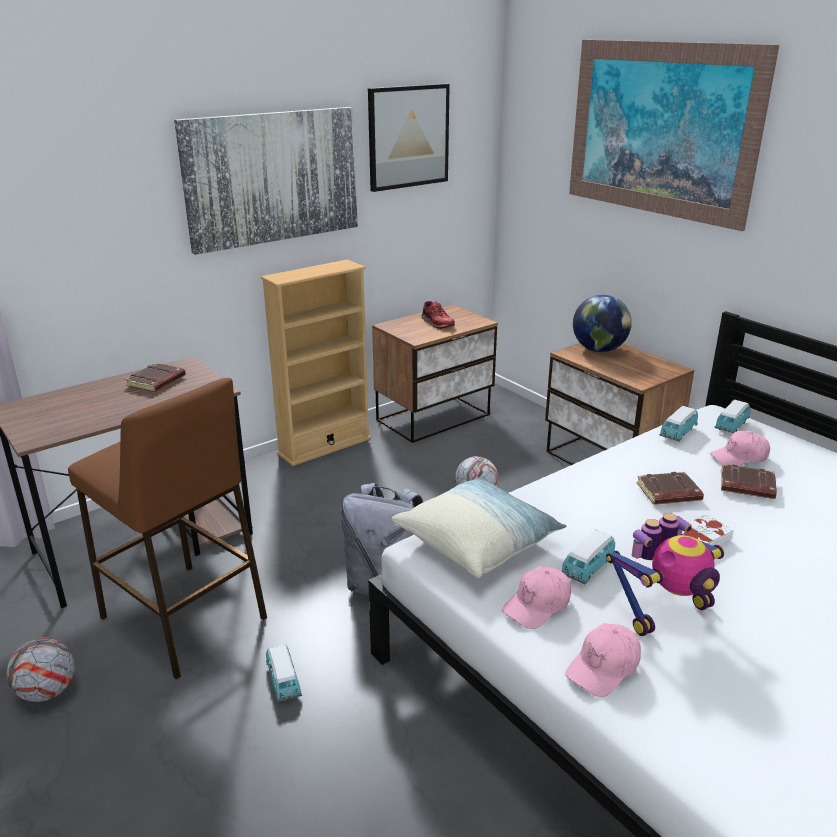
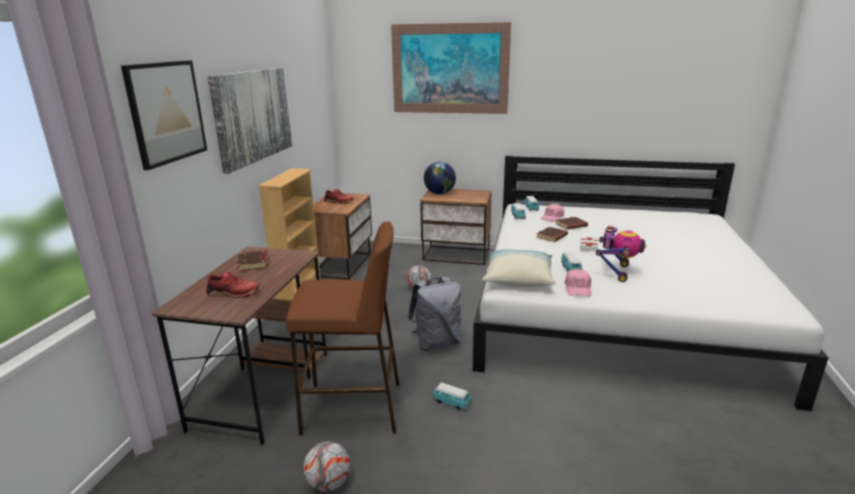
camera: 40 degrees left, 5 degrees down
picture [368,84,450,192] -> picture moved to [121,60,207,170]
pink cap [565,623,641,697] -> none
none -> red shoe [206,272,260,298]

